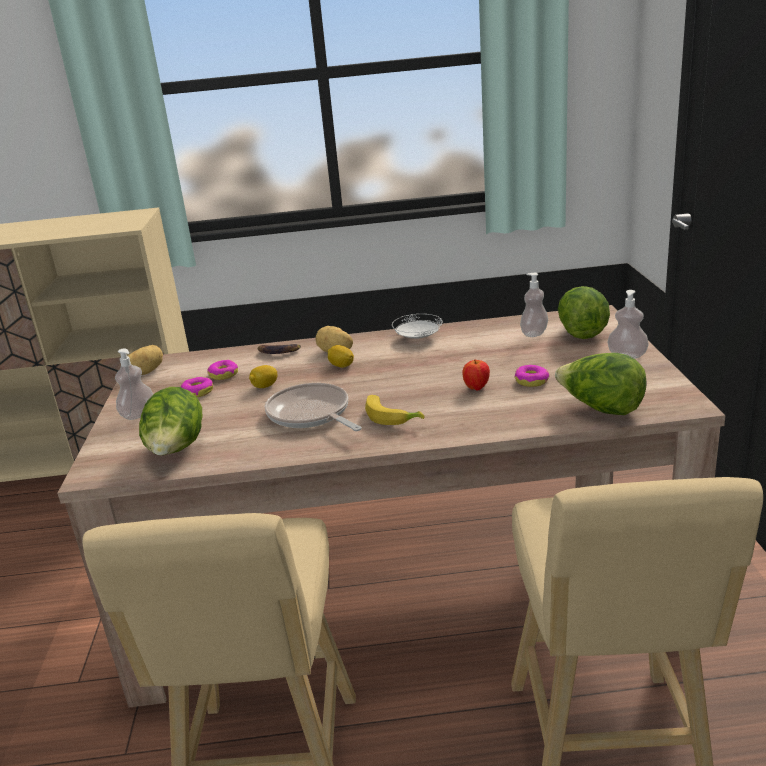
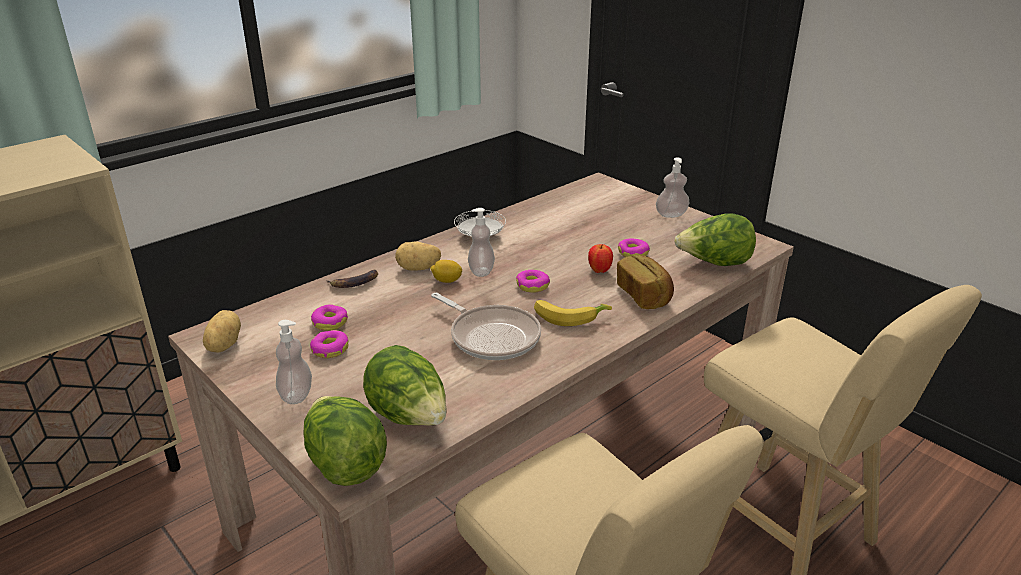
camera: 40 degrees left, 5 degrees up
lemon [249,365,278,388] -> none
frying pan [265,383,362,431] -> frying pan turned 150 degrees counterclockwise [431,293,541,360]
soap dispenser [520,273,548,337] -> soap dispenser moved to [468,208,495,277]
lettuce [558,286,610,339] -> lettuce moved to [303,396,387,486]
none -> donut [516,270,550,293]
none -> bread [617,255,674,309]

